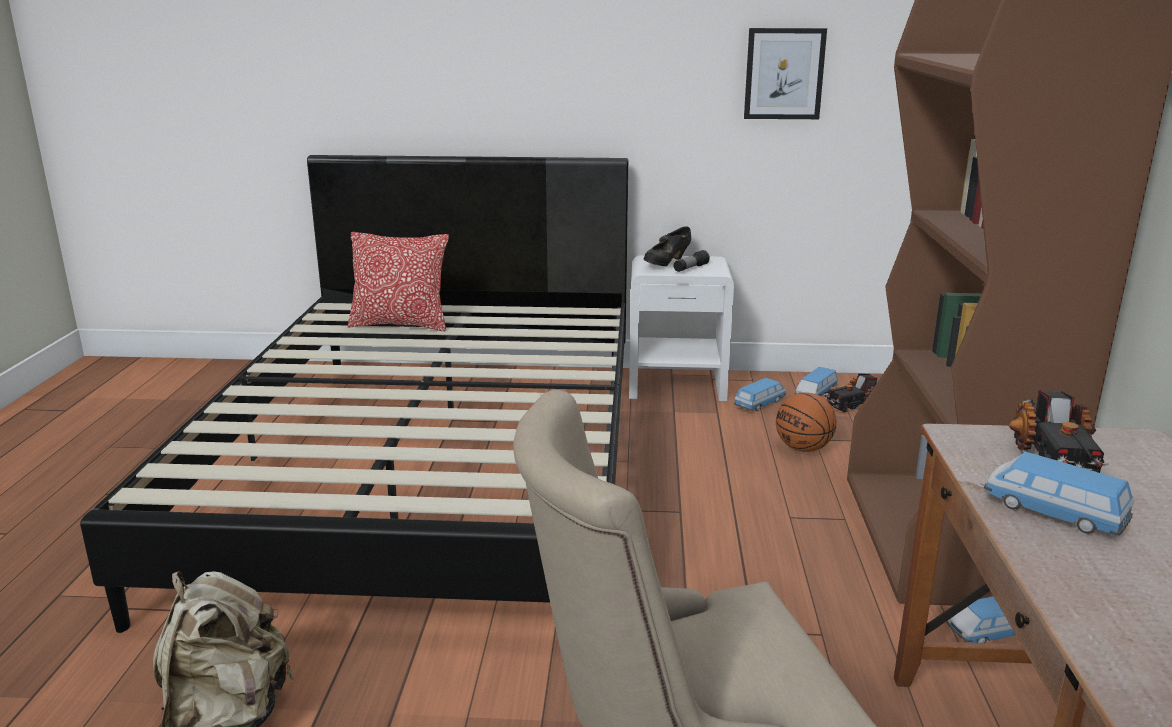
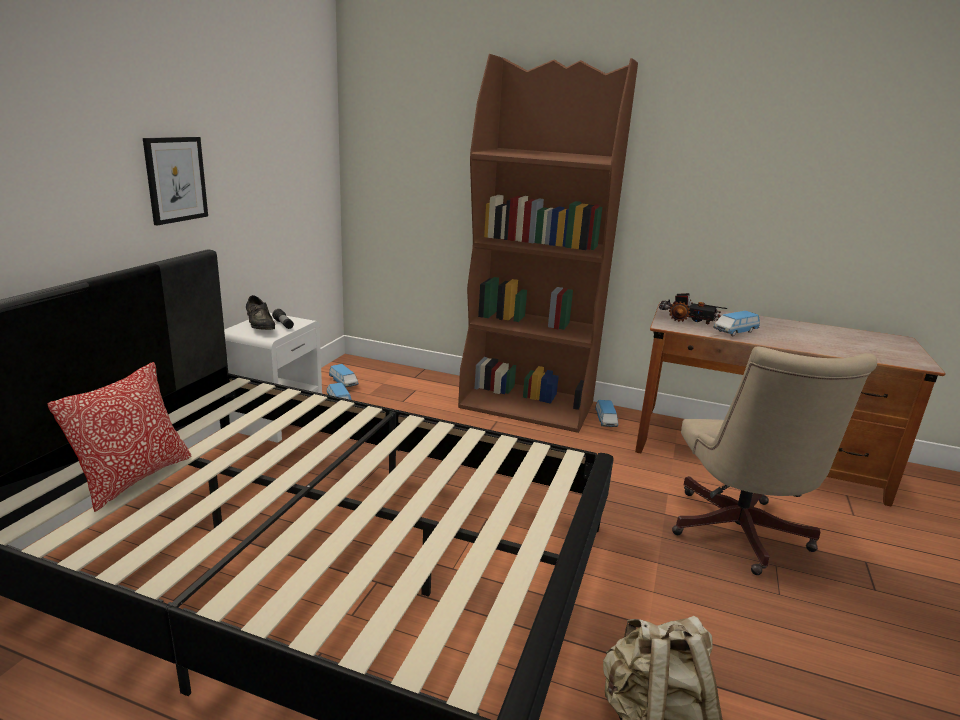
camera: 75 degrees left, 0 degrees up
picture [744,28,827,119] -> picture moved to [143,137,208,225]
basketball [776,392,837,452] -> none
toy truck [824,373,877,412] -> none

